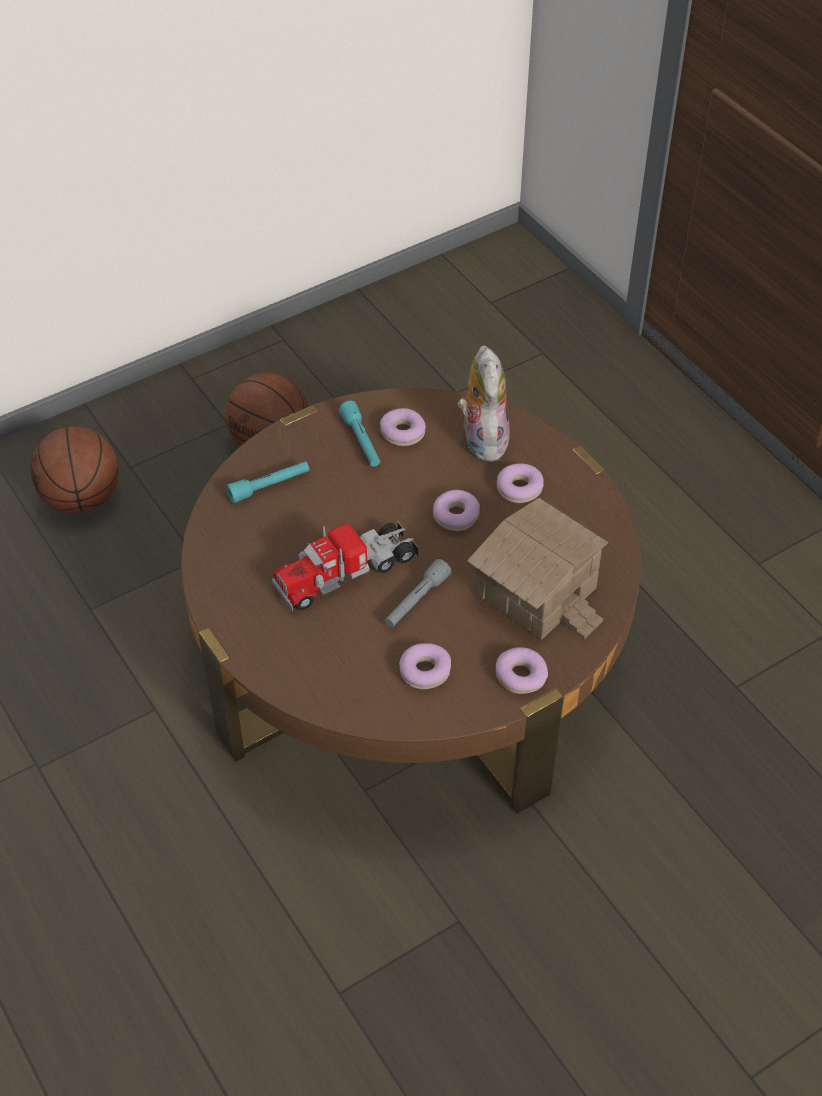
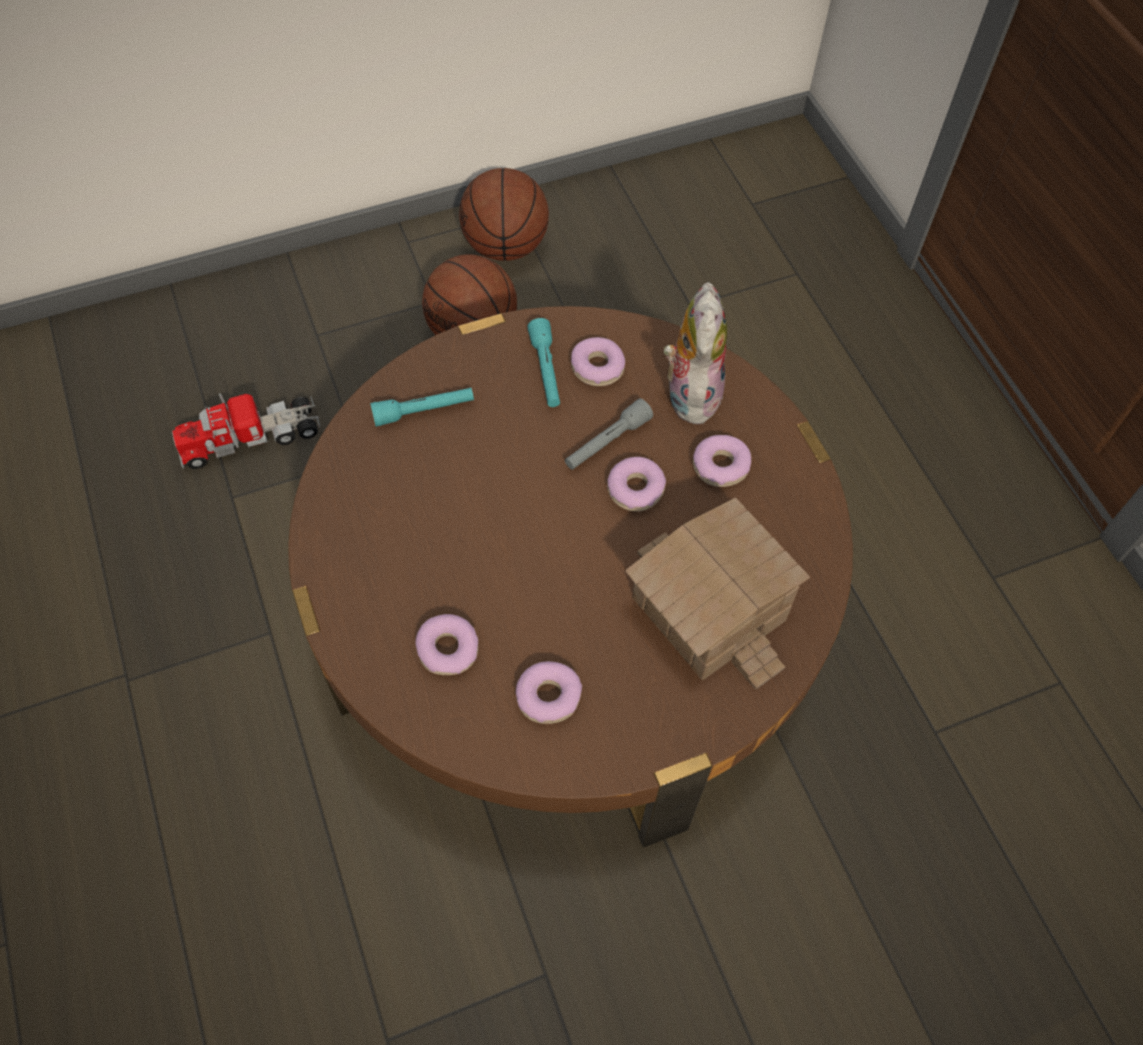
camera: 10 degrees right, 10 degrees up
basketball [30,426,119,513] -> basketball moved to [459,168,549,261]
toy truck [272,521,419,611] -> toy truck moved to [172,393,320,469]
grey flashlight [385,559,451,628] -> grey flashlight moved to [565,398,653,470]
donut [496,647,548,694] -> donut moved to [415,614,478,675]

